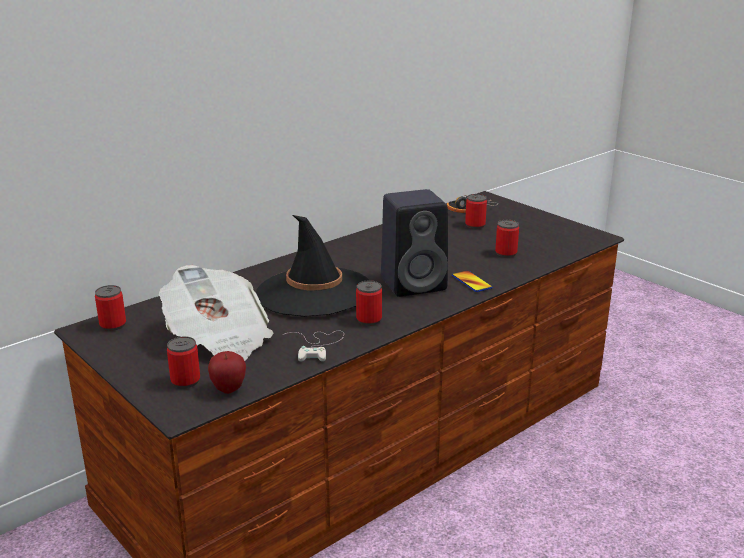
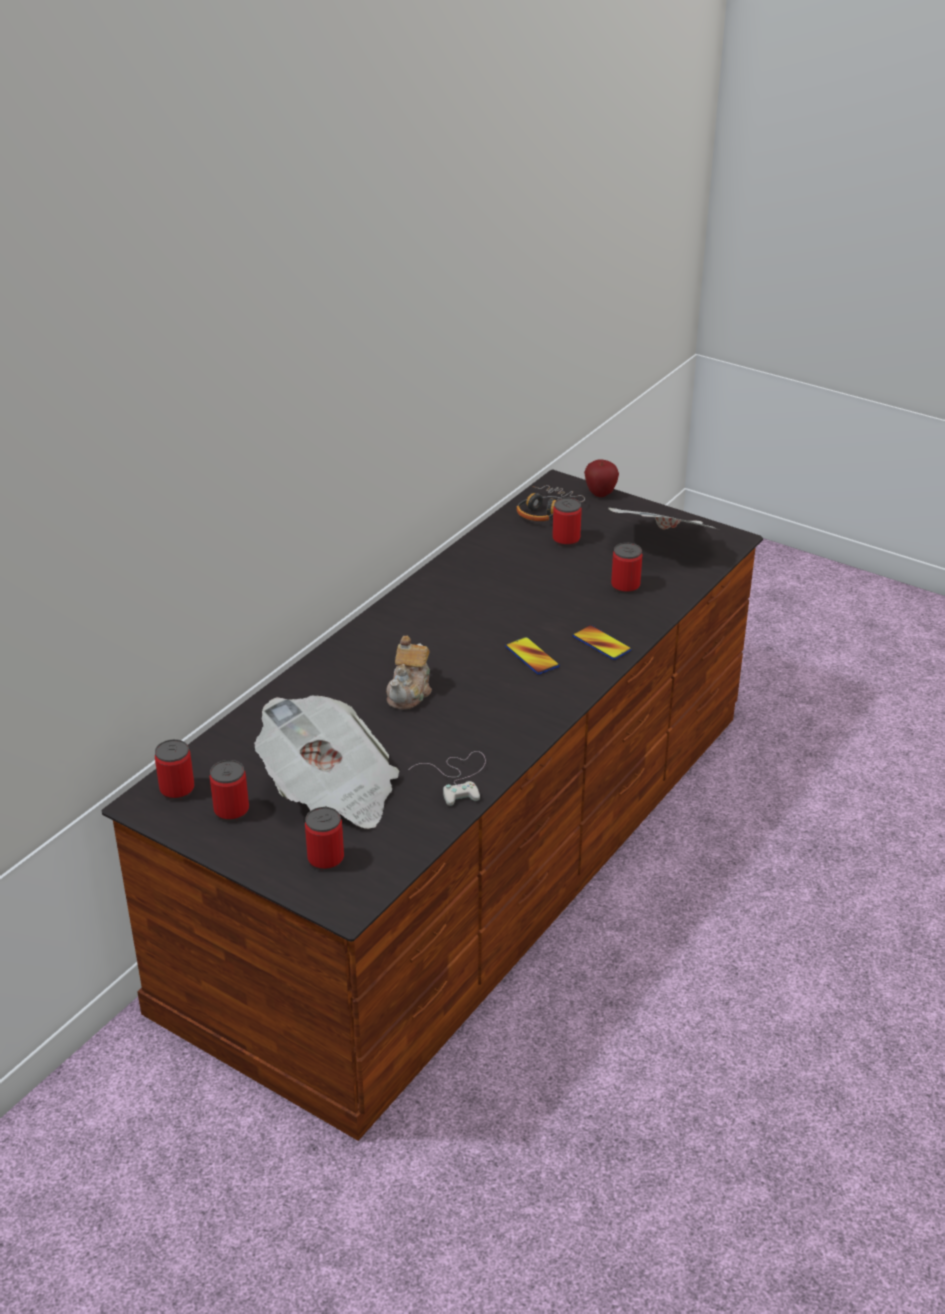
camera: 15 degrees left, 10 degrees up
apple [208,351,246,394] -> apple moved to [584,459,619,497]
black hat [256,215,370,317] -> teapot [386,636,432,710]
can [356,281,382,326] -> can moved to [210,760,249,821]
black speaker [381,189,448,297] -> phone [505,637,560,674]
none -> newspaper [608,508,719,530]

